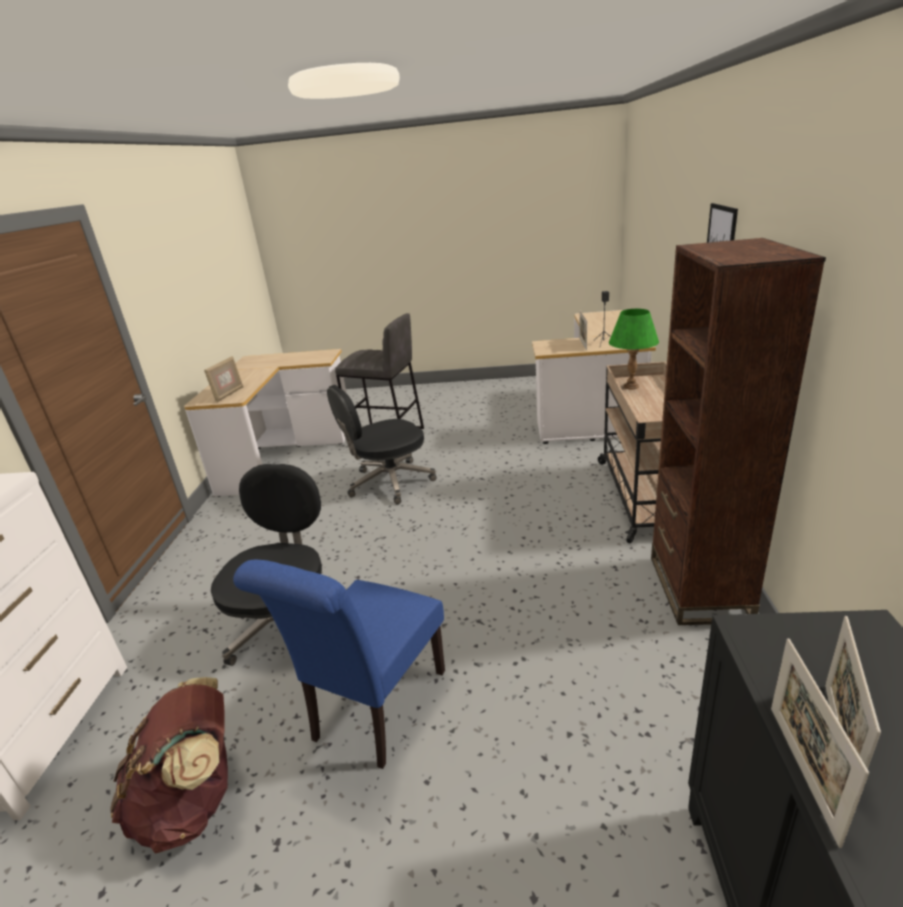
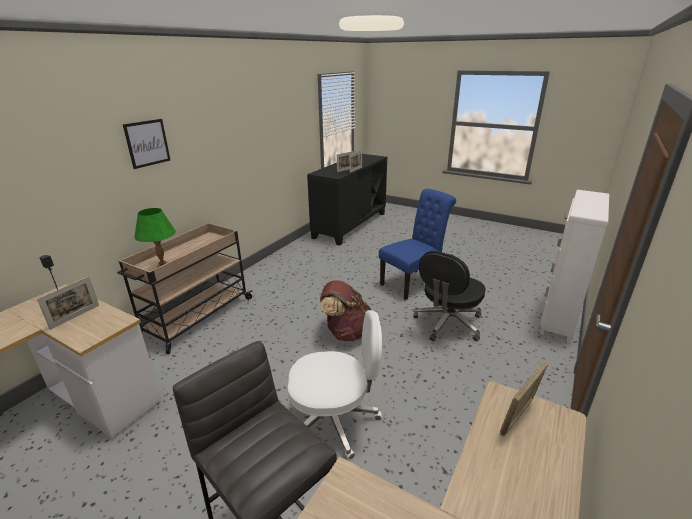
camera: 155 degrees left, 0 degrees up
brown backpack [110,677,228,854] -> brown backpack moved to [320,280,371,341]
black office chair [327,385,437,504] -> white office chair [288,310,382,460]
brown bookcase [651,238,826,625] -> none

